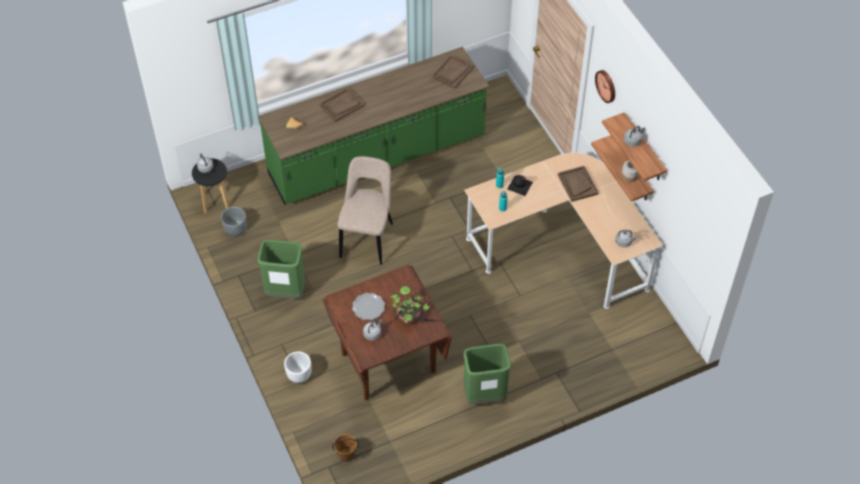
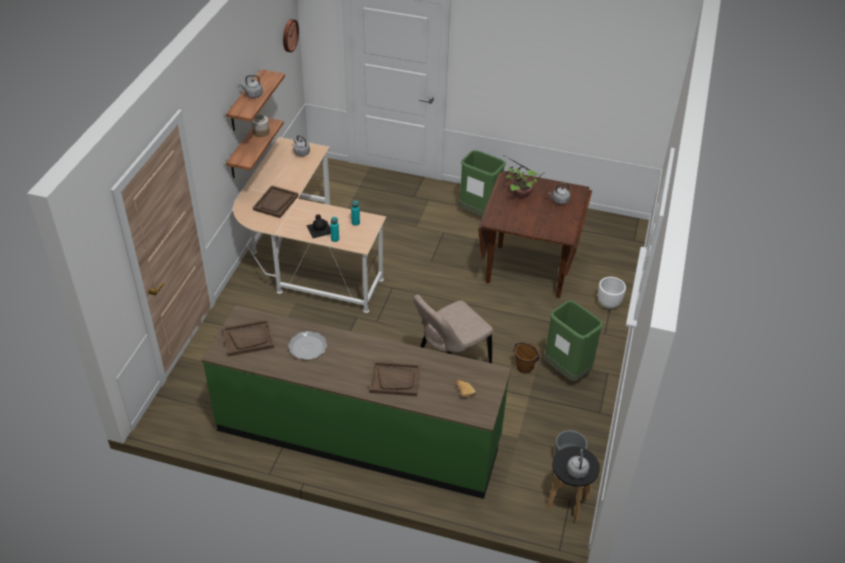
camera: 140 degrees left, 10 degrees down
brown bucket [332,434,359,462] -> brown bucket moved to [513,343,539,373]
plate [352,293,385,320] -> plate moved to [288,331,327,360]
wall clock [595,70,615,103] -> wall clock moved to [283,19,299,52]

